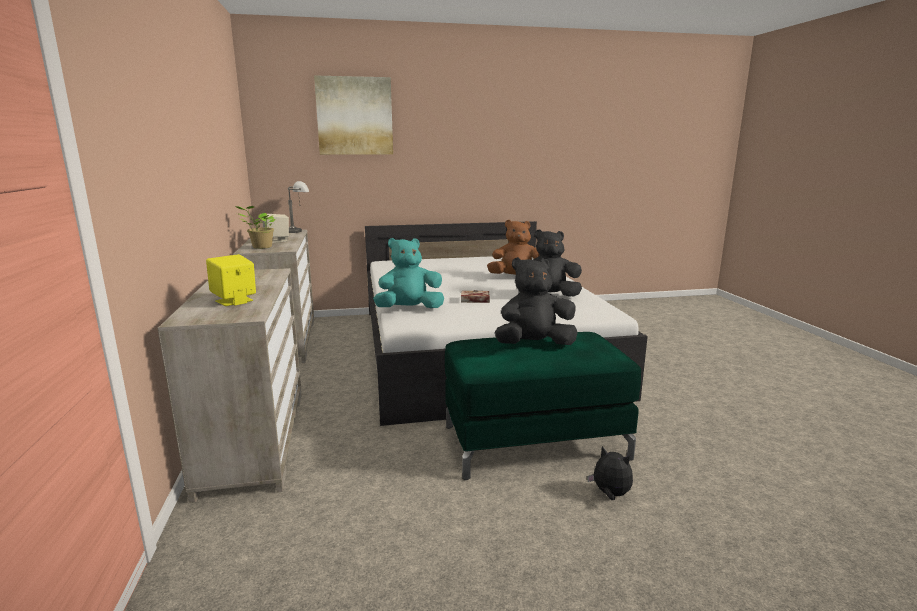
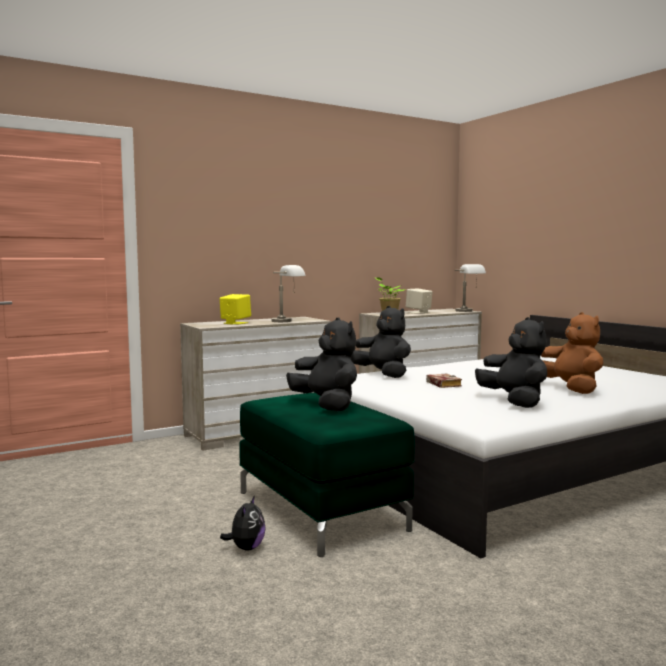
camera: 70 degrees right, 10 degrees down
picture [314,75,393,155] -> none
turquoise plush toy [373,238,444,308] -> black plush toy [351,306,411,378]
none -> grey table lamp [271,265,305,322]

